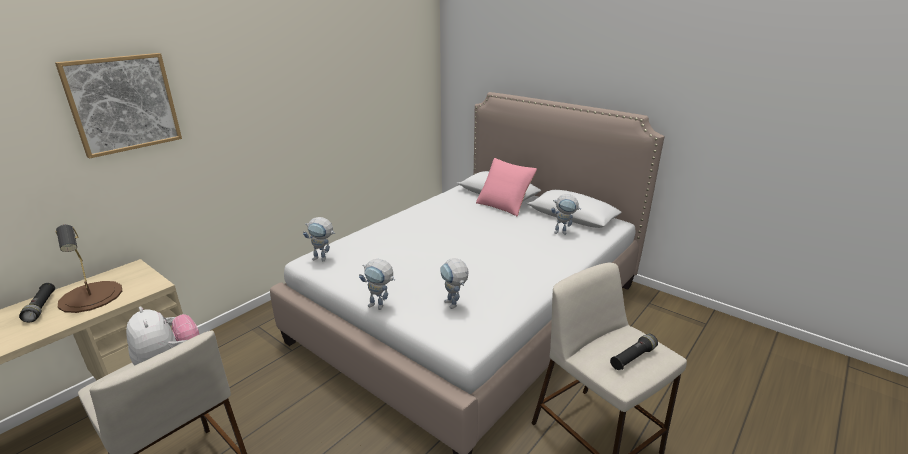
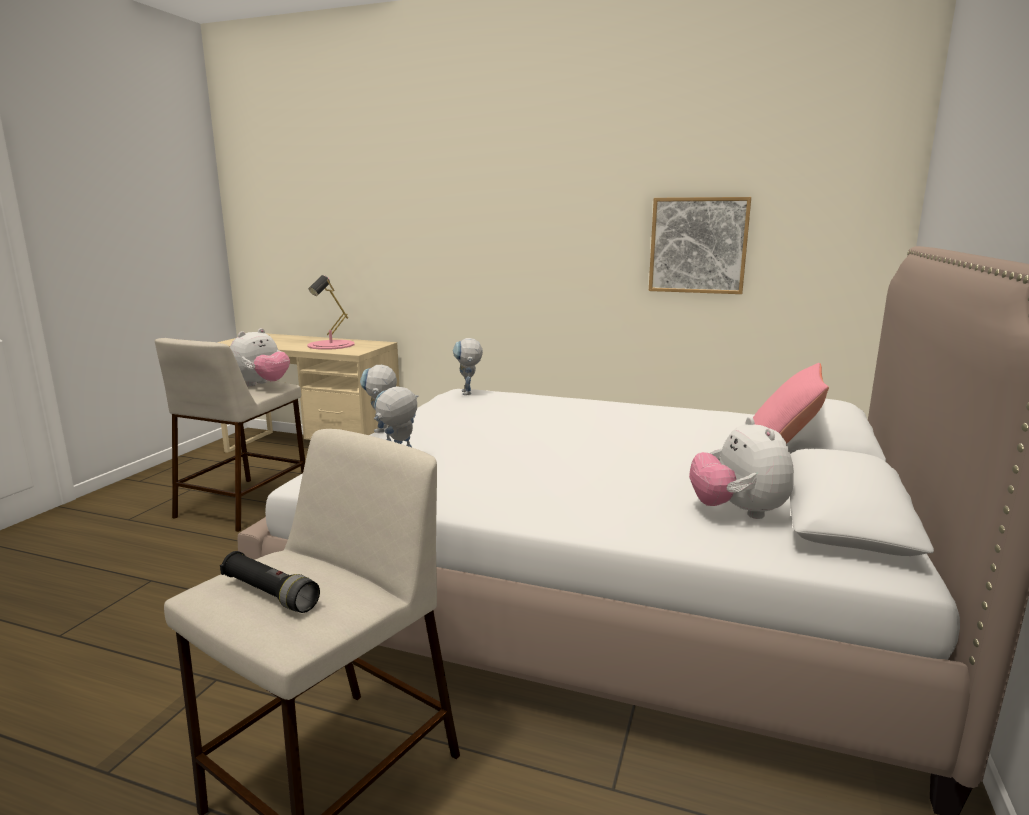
camera: 70 degrees right, 10 degrees down
black flashlight [19,283,55,322] -> none
picture [55,53,182,159] -> picture moved to [649,197,751,294]
brown table lamp [55,224,122,313] -> pink table lamp [308,275,355,350]
toy robot [551,194,581,235] -> plush toy [689,417,794,519]

